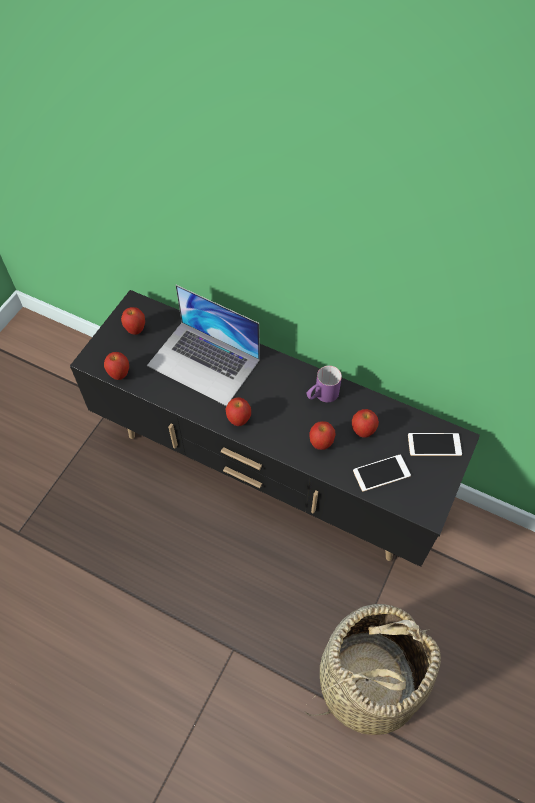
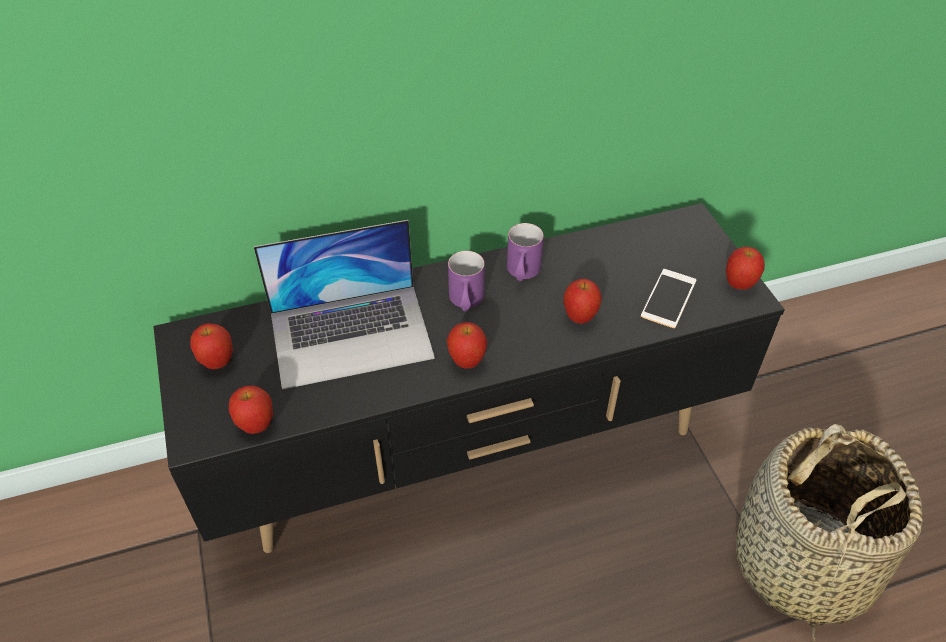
camera: 45 degrees left, 10 degrees down
apple [352,409,379,438] -> apple moved to [726,247,765,290]
phone [408,433,462,456] -> none
none -> purple mug [448,251,485,311]

